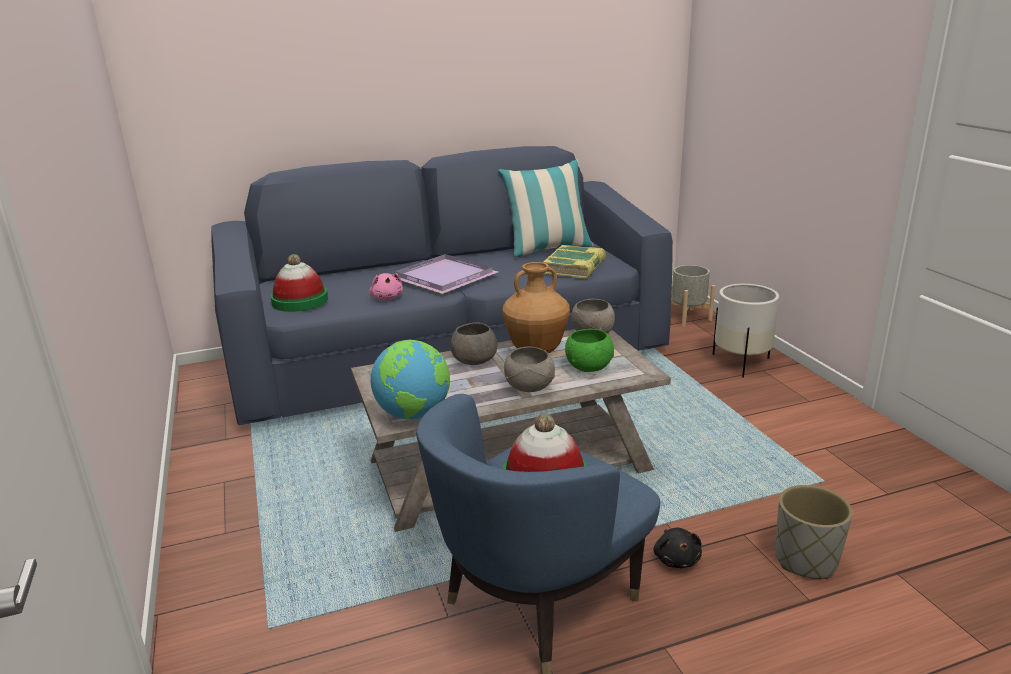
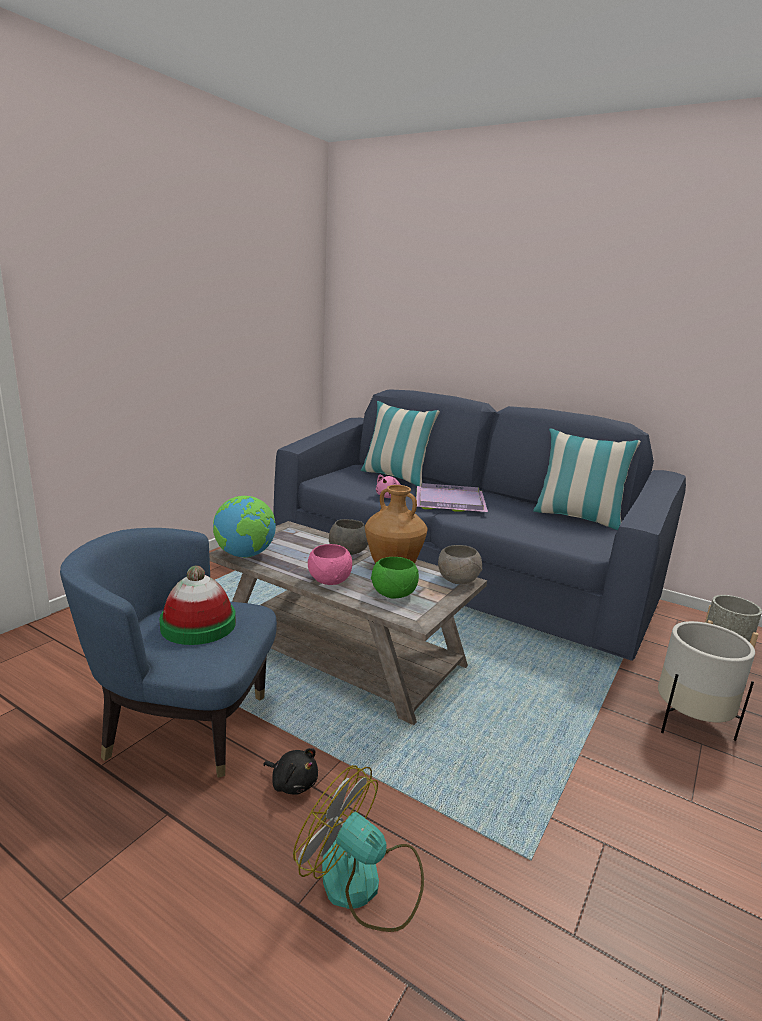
camera: 50 degrees right, 5 degrees down
hat [271,254,328,312] -> none
grey bowl [504,347,555,392] -> pink bowl [308,544,352,585]
book [543,245,606,279] -> none
black plush toy [654,528,702,568] -> black plush toy turned 105 degrees counterclockwise [263,748,318,795]
grey planter [775,485,853,579] -> fan [293,765,424,932]
none -> pillow [361,401,440,486]

